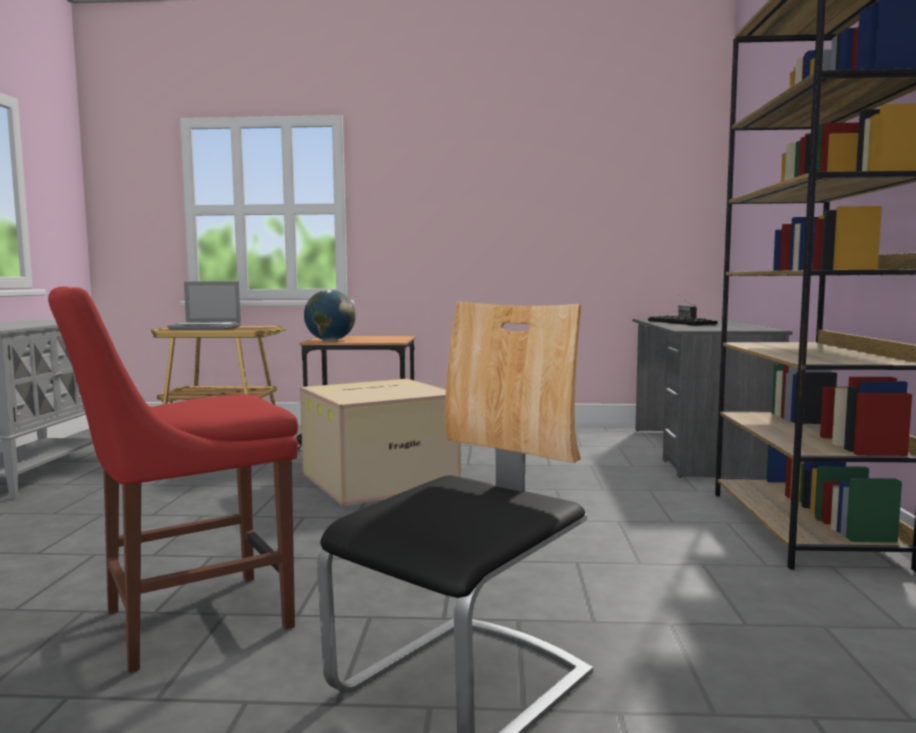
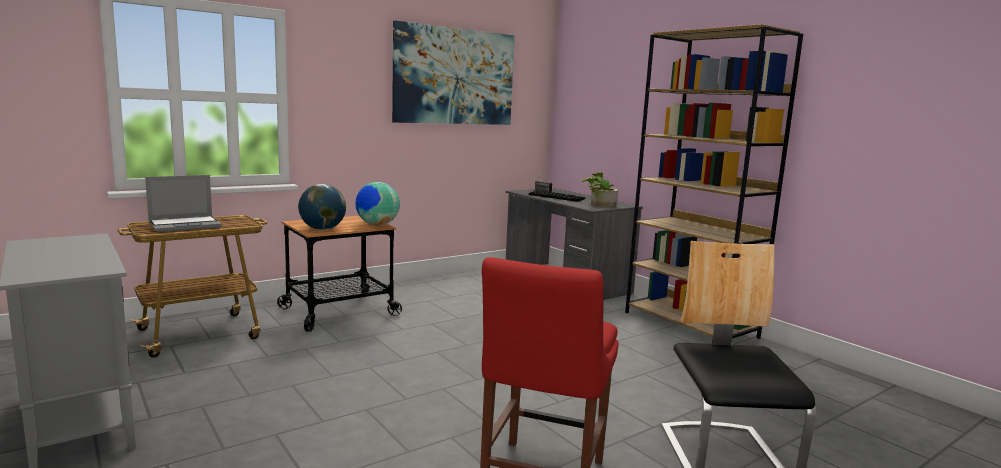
camera: 40 degrees left, 5 degrees up
cardboard box [300,379,461,506] -> none
none -> globe [355,182,400,226]
none -> picture [392,20,515,125]
none -> potted plant [582,172,618,207]

